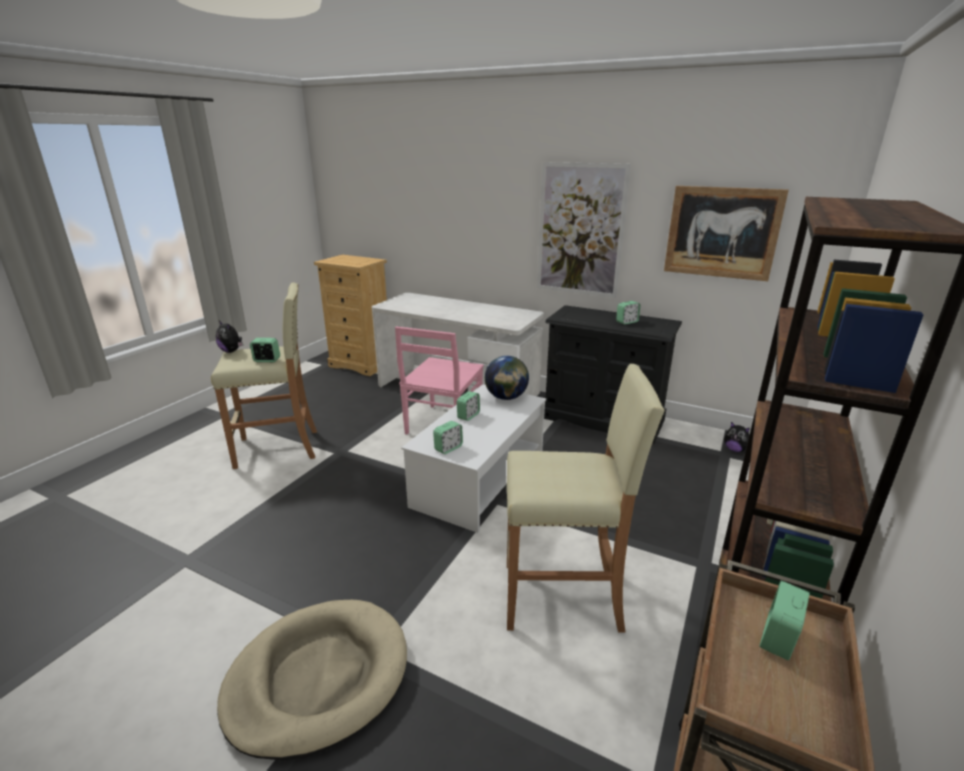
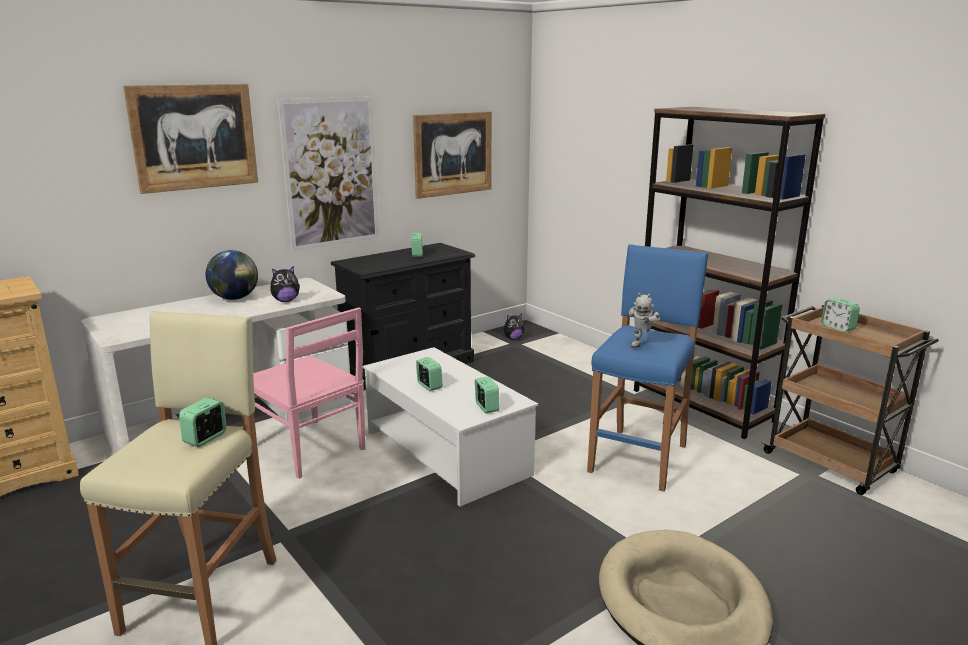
camera: 65 degrees left, 5 degrees down
plush toy [216,321,243,353] -> plush toy moved to [270,266,300,302]
globe [485,356,529,400] -> globe moved to [206,250,258,300]
beige stool [507,364,665,633] -> blue stool [587,244,708,492]
none -> picture [123,84,258,194]
none -> toy robot [629,293,661,348]

